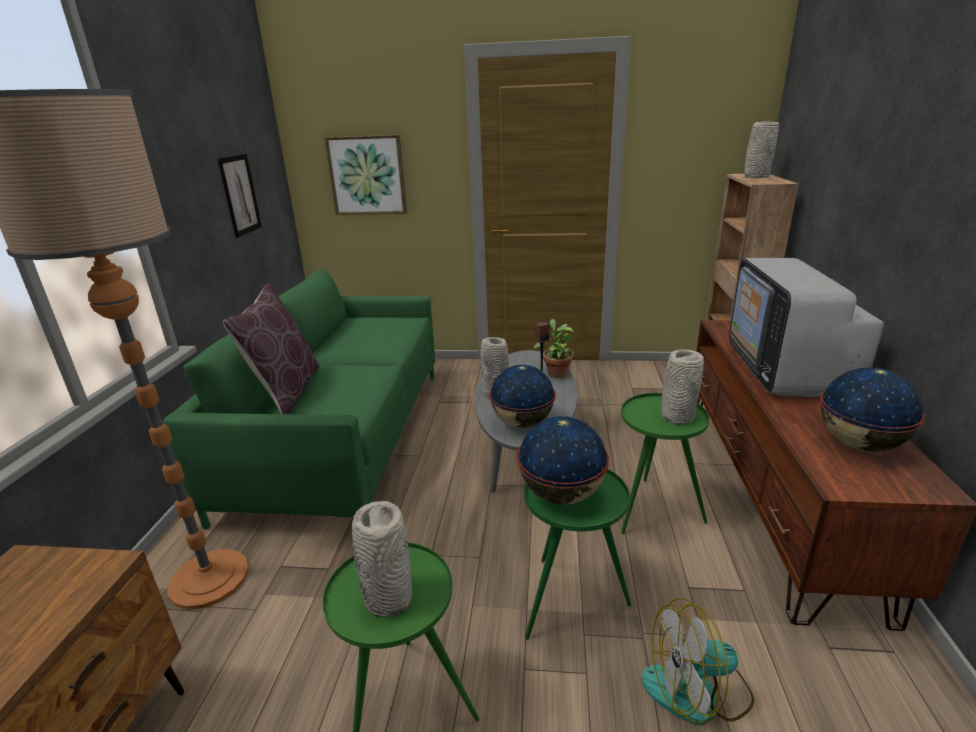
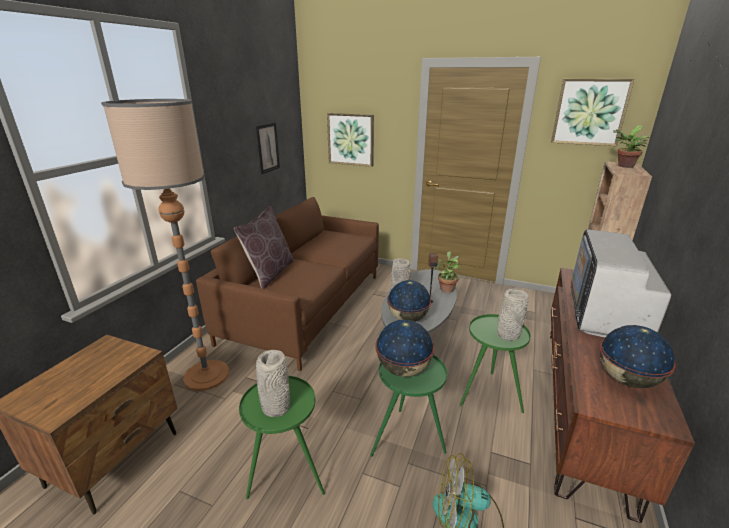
camera: 15 degrees right, 0 degrees up
green sofa [162,268,435,530] -> brown sofa [196,197,379,371]
grey vase [744,122,779,178] -> potted plant [613,125,649,168]
none -> picture [551,79,634,146]

